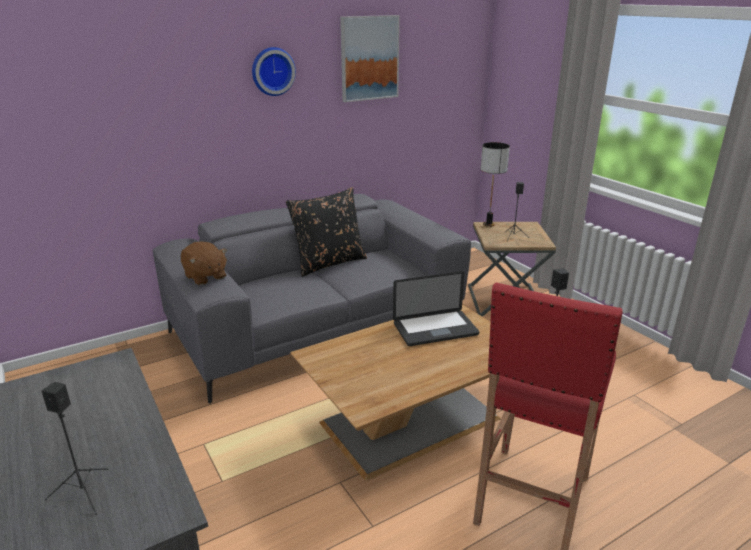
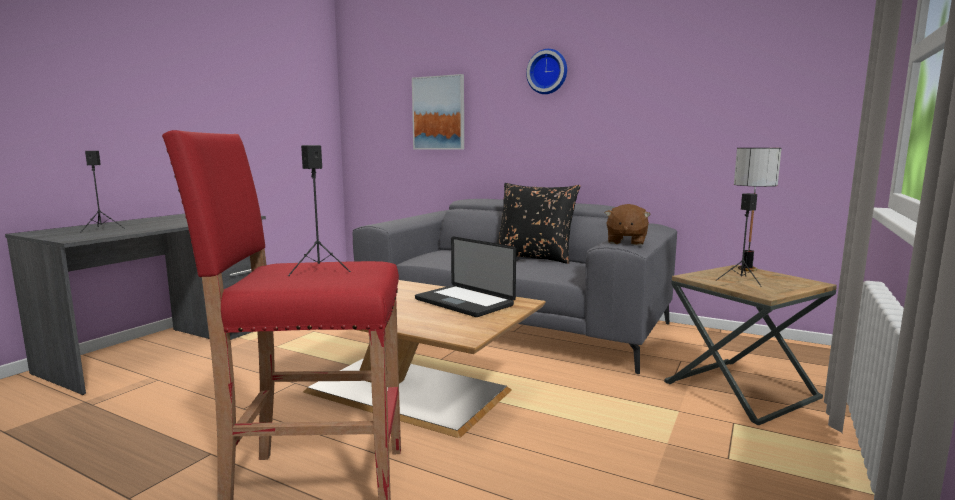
camera: 60 degrees right, 15 degrees down
brown plush toy [181,242,227,285] -> brown plush toy moved to [605,204,651,245]
picture [340,15,400,102] -> picture moved to [412,74,464,150]

